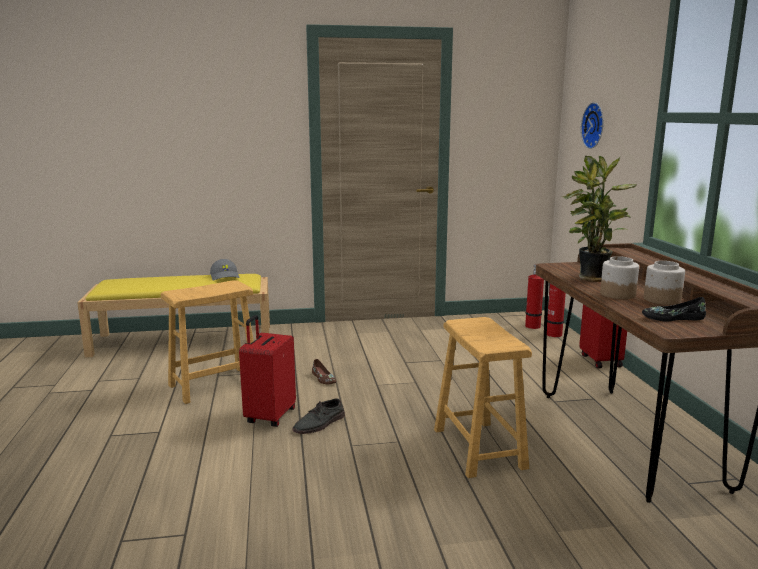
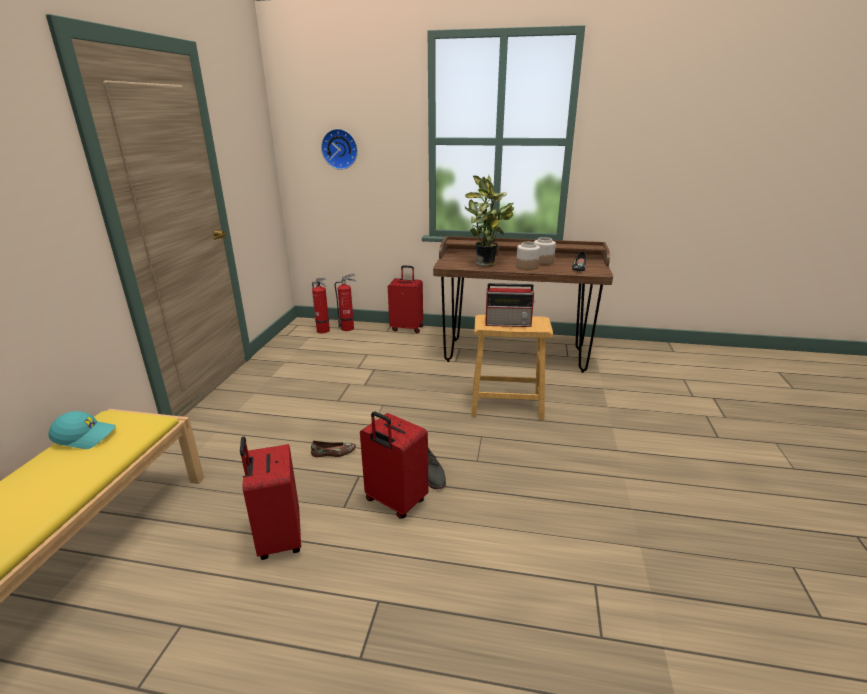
camera: 70 degrees left, 10 degrees up
brown stool [161,280,254,404] -> red suitcase [240,437,301,560]
grey cap [210,259,240,280] -> turquoise cap [48,411,116,449]
none -> radio [486,283,535,327]

